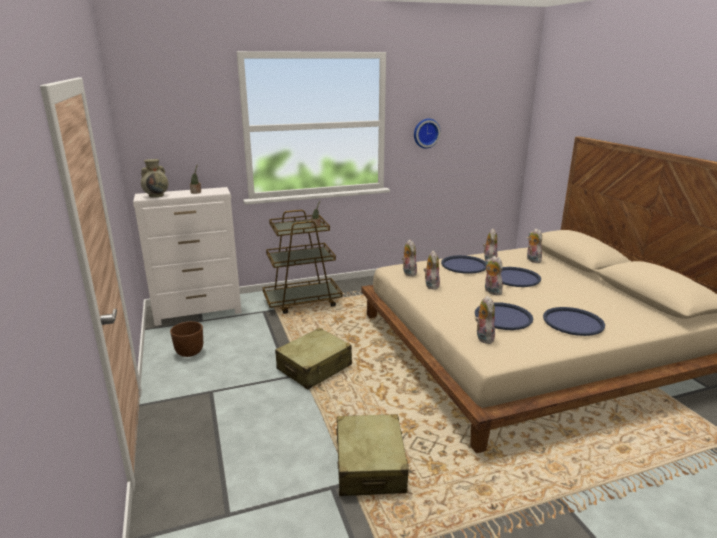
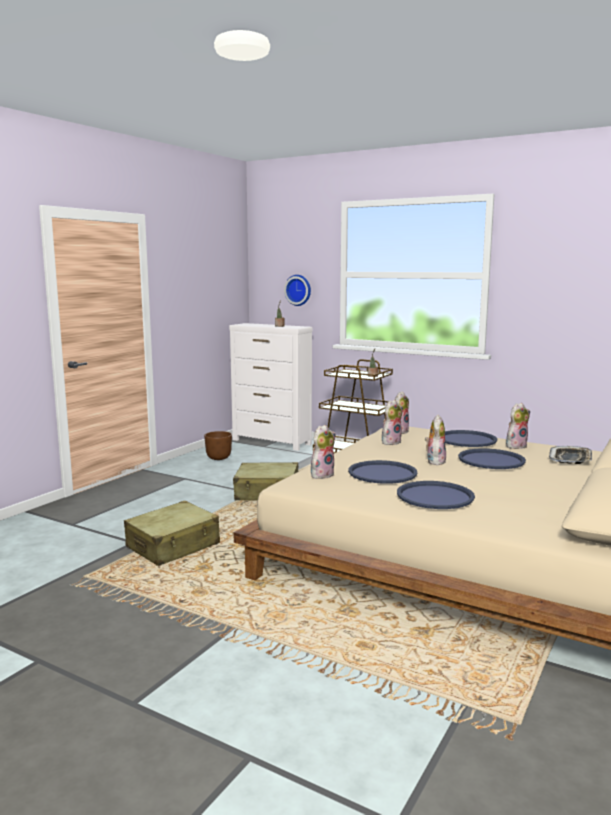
camera: 50 degrees right, 10 degrees down
beige vase [141,159,168,198] -> none
wall clock [414,119,440,149] -> wall clock moved to [284,275,311,306]
plush toy [527,228,542,263] -> tray [549,446,592,464]

